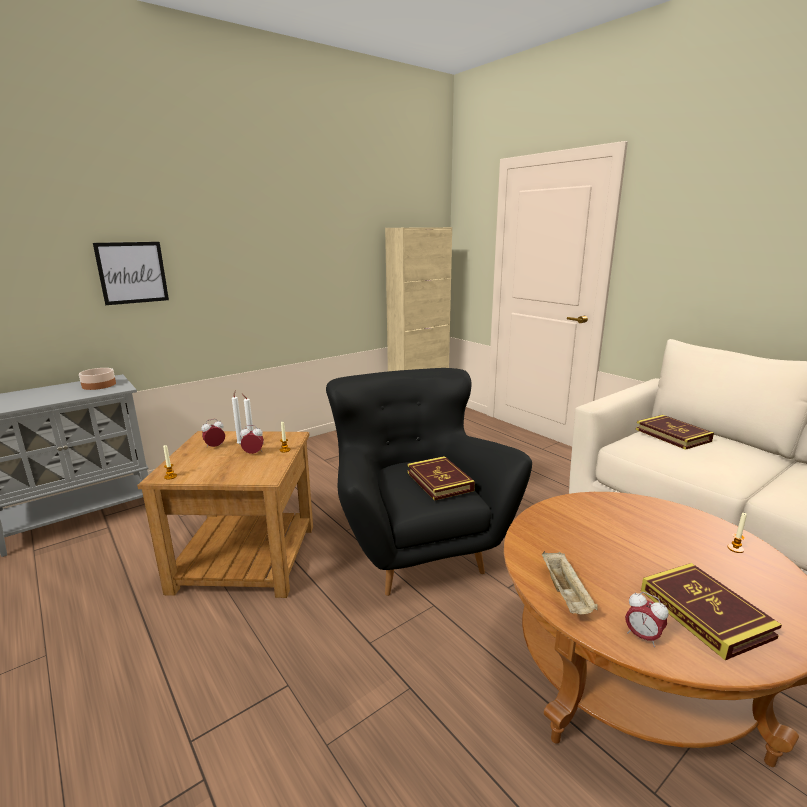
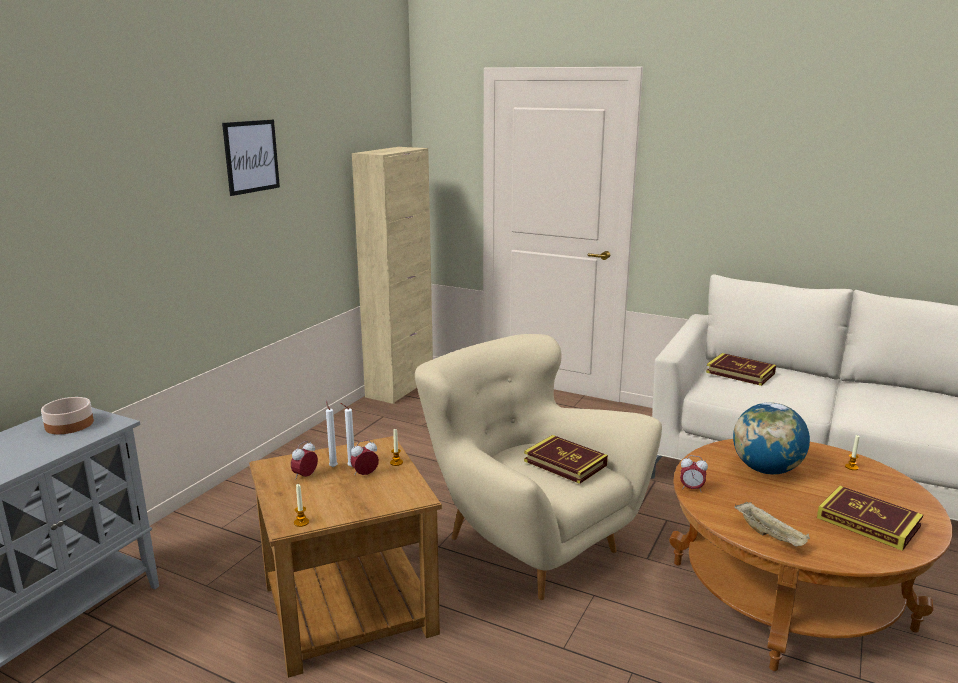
camera: 25 degrees left, 0 degrees up
picture [93,242,169,305] -> picture moved to [222,120,280,196]
black armchair [326,368,532,596] -> beige armchair [415,334,662,600]
alarm clock [625,592,669,647] -> alarm clock moved to [680,455,708,491]
none -> globe [733,402,810,474]

